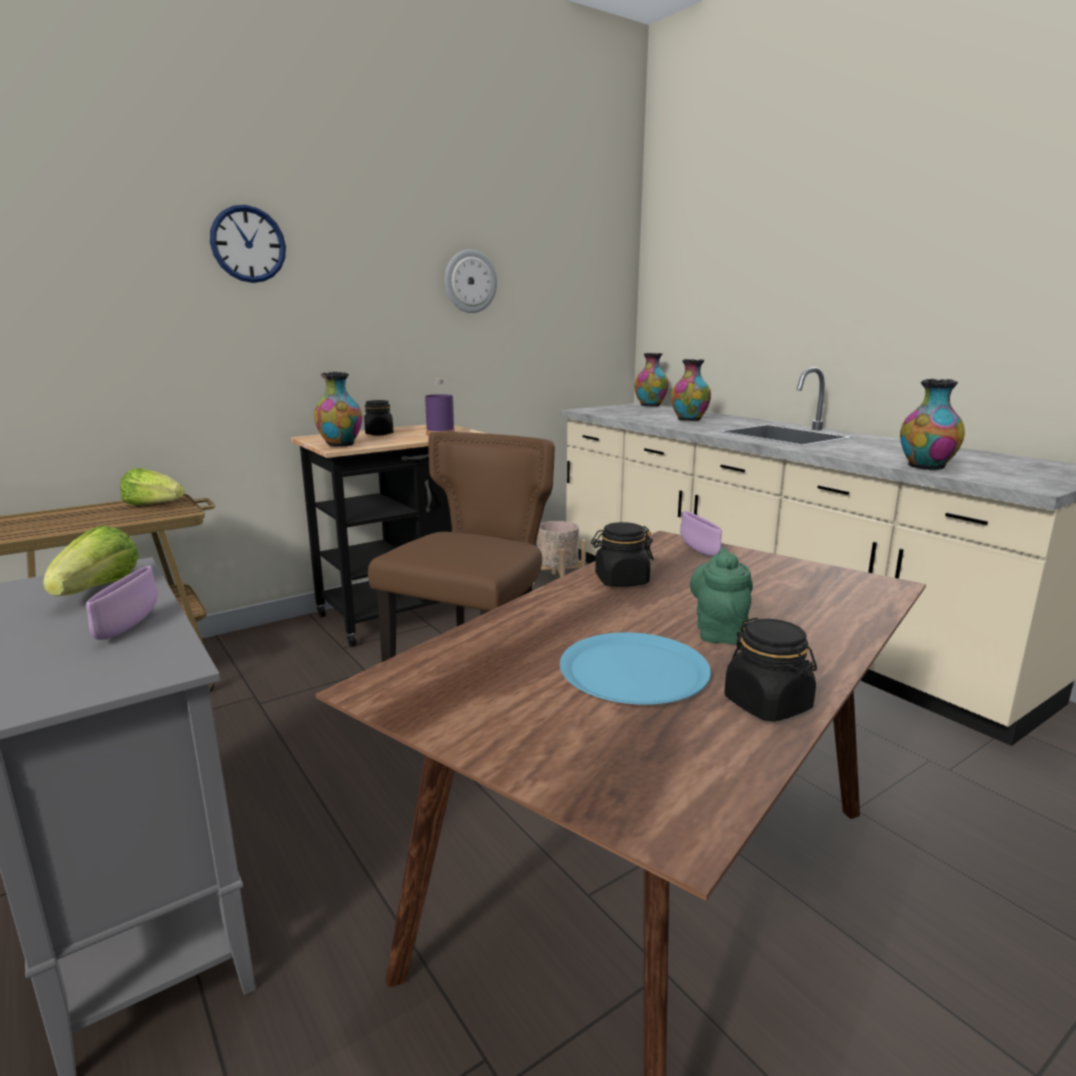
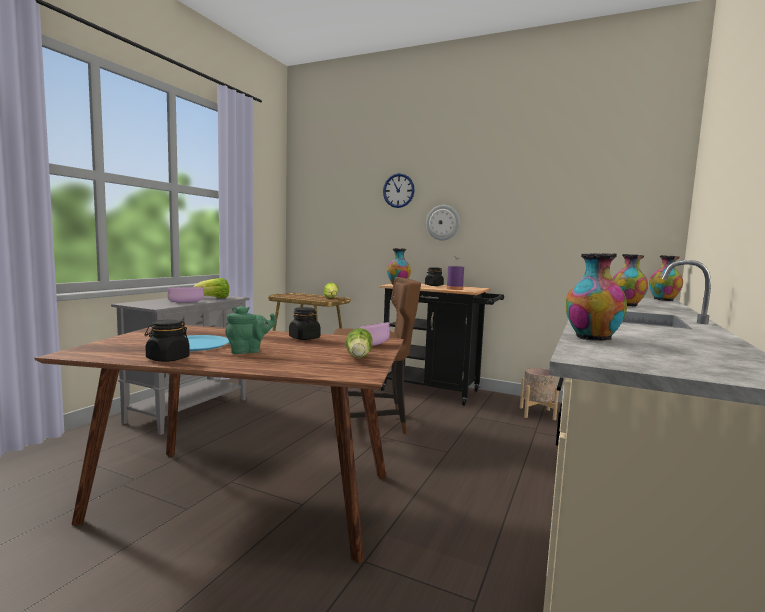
camera: 60 degrees right, 10 degrees down
wall clock [445,249,497,313] -> wall clock moved to [426,205,460,240]
none -> lettuce [346,328,373,358]

